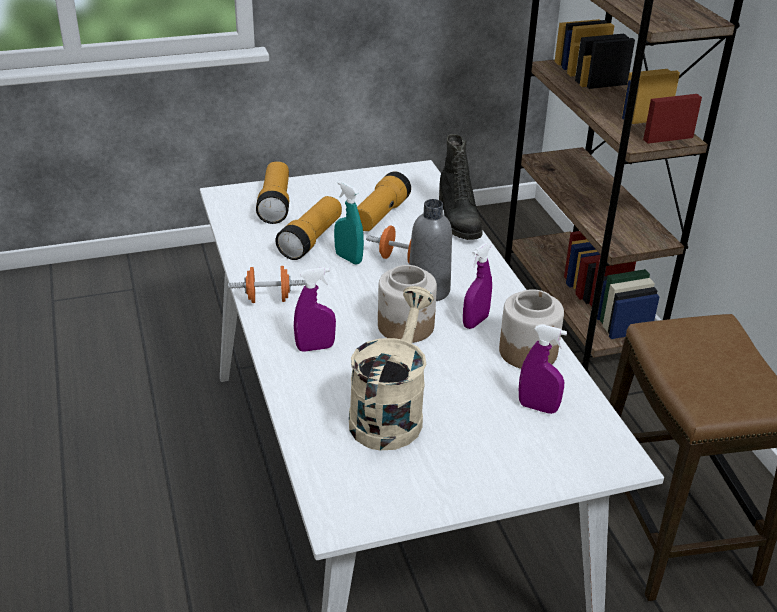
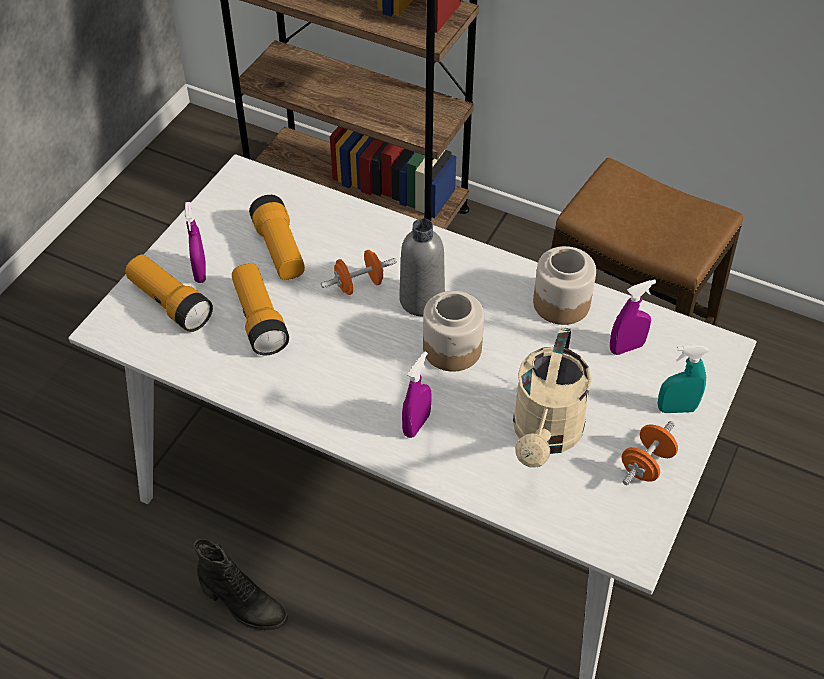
camera: 45 degrees left, 15 degrees up
orange dumbbell [228,266,306,303] -> orange dumbbell moved to [622,421,678,485]
turquoise spray bottle [334,181,364,265] -> turquoise spray bottle moved to [658,345,709,413]
beige watering can [349,286,434,450] -> beige watering can turned 135 degrees counterclockwise [513,327,592,468]
black boot [439,134,483,240] -> black boot moved to [193,539,288,630]
purple spray bottle [463,243,492,329] -> purple spray bottle moved to [185,202,206,283]

